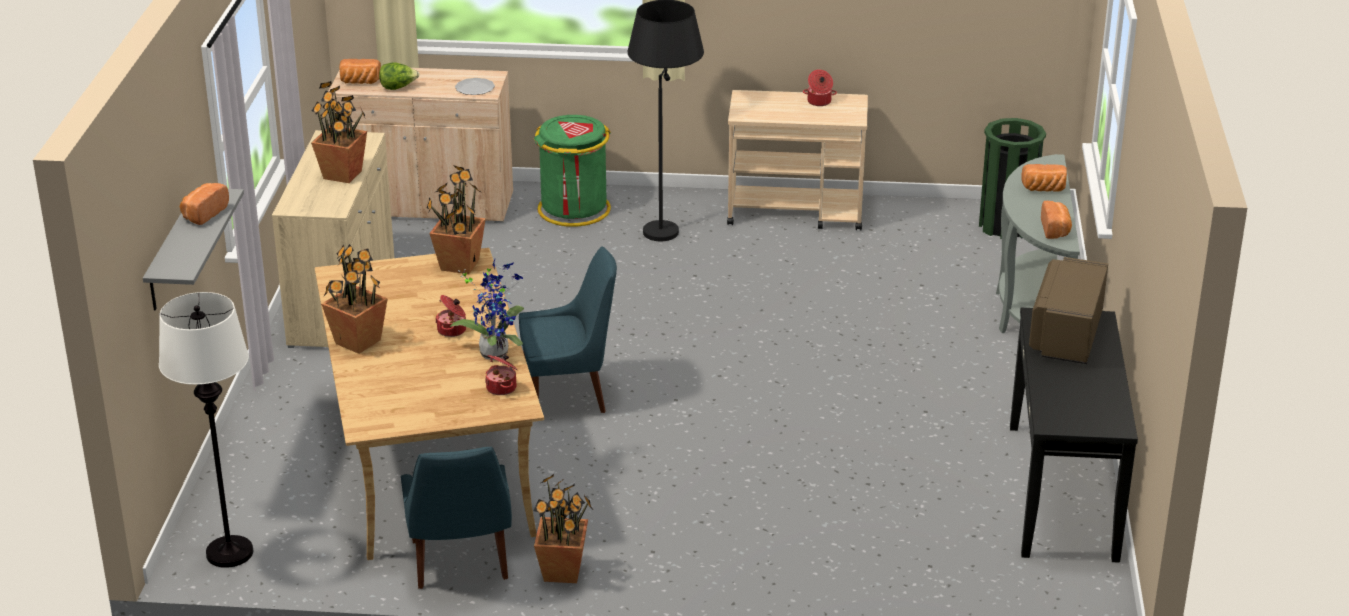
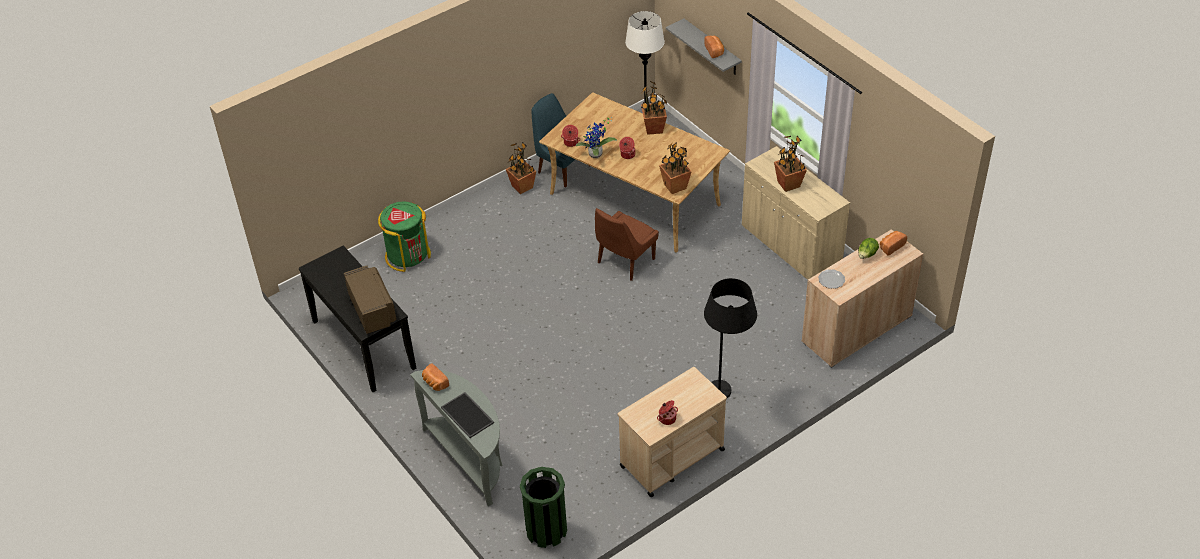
camera: 140 degrees right, 15 degrees up
blue chair [519,246,617,413] -> brown chair [595,208,659,281]
green trash can [534,115,611,227] -> green trash can moved to [378,201,431,272]
bread [1022,164,1067,192] -> tray [441,392,494,438]

